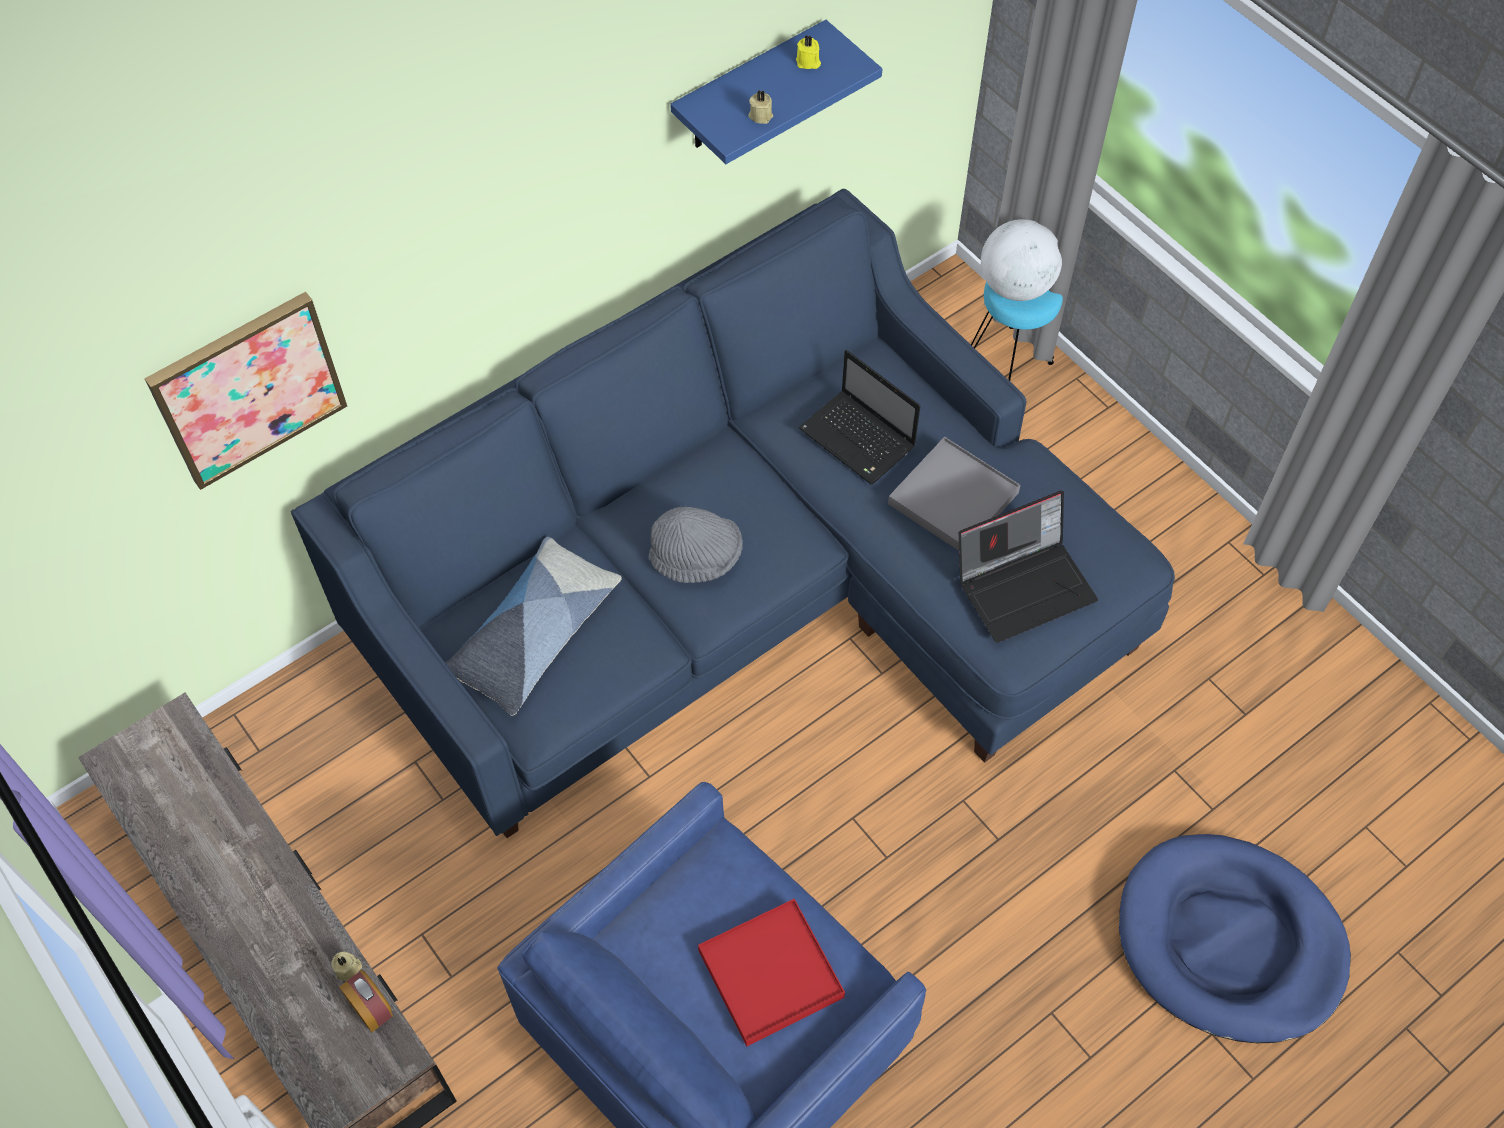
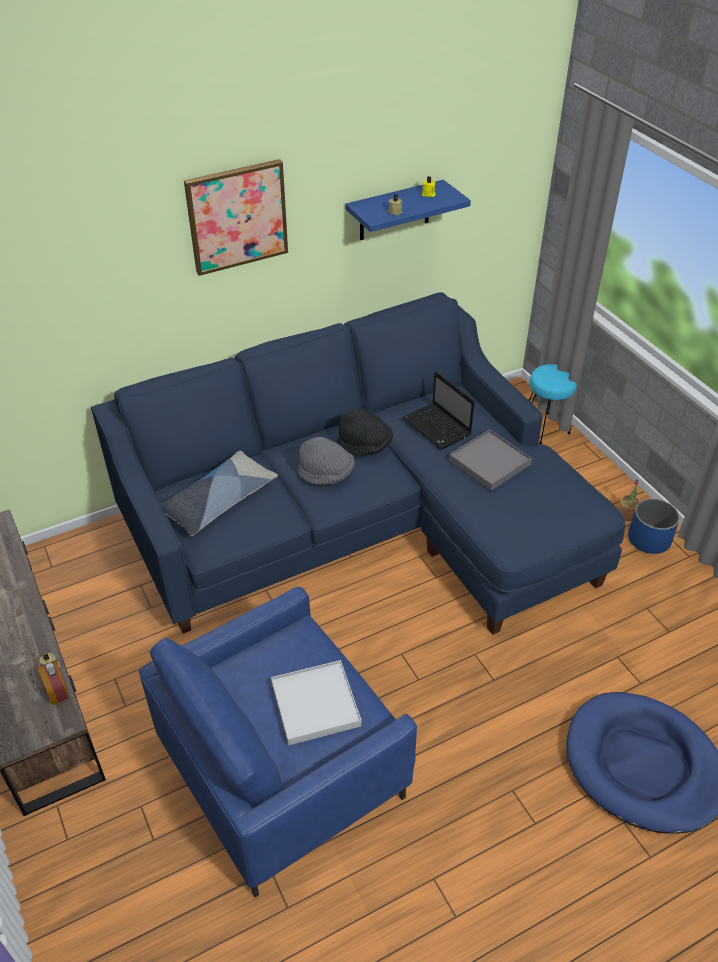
camera: 10 degrees right, 15 degrees down
picture [144,292,347,490] -> picture moved to [184,159,288,276]
red tray [698,899,845,1046] -> white tray [271,660,361,745]
laptop [959,491,1098,643] -> none
globe [981,219,1062,301] -> none
none -> black hat [337,409,393,456]
none -> potted plant [619,479,640,521]
none -> blue planter [628,499,680,554]

